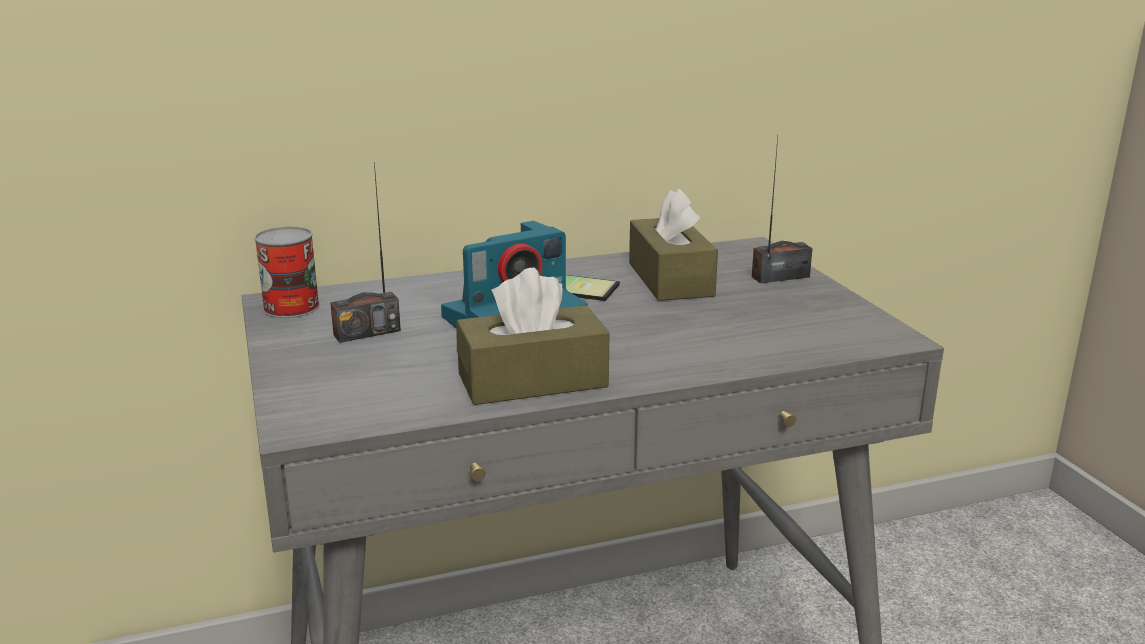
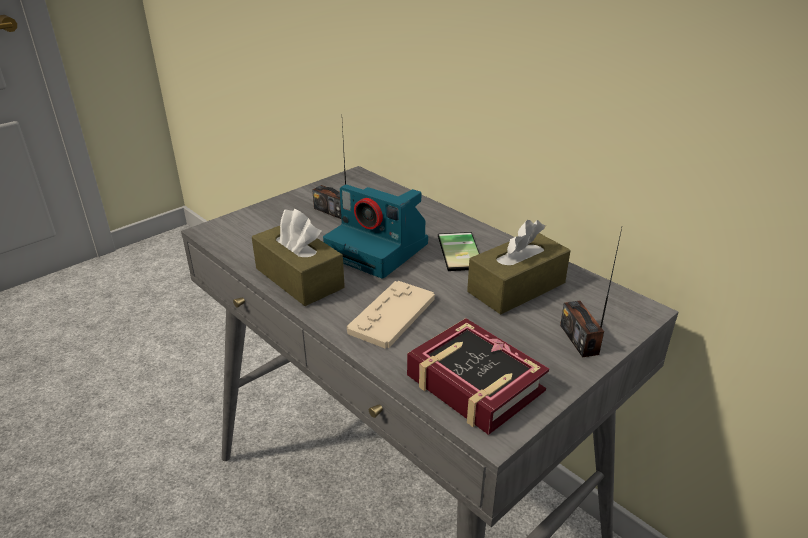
camera: 65 degrees right, 10 degrees up
can [254,226,320,318] -> none
radio [752,137,813,283] -> radio turned 150 degrees counterclockwise [560,228,622,358]
none -> beige game controller [347,281,435,349]
none -> book [407,318,549,435]

